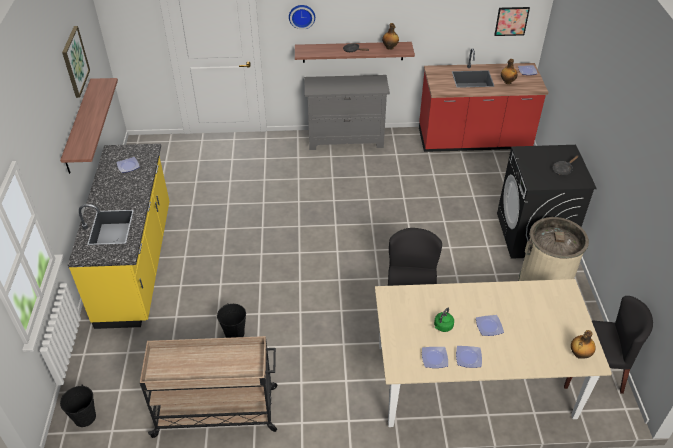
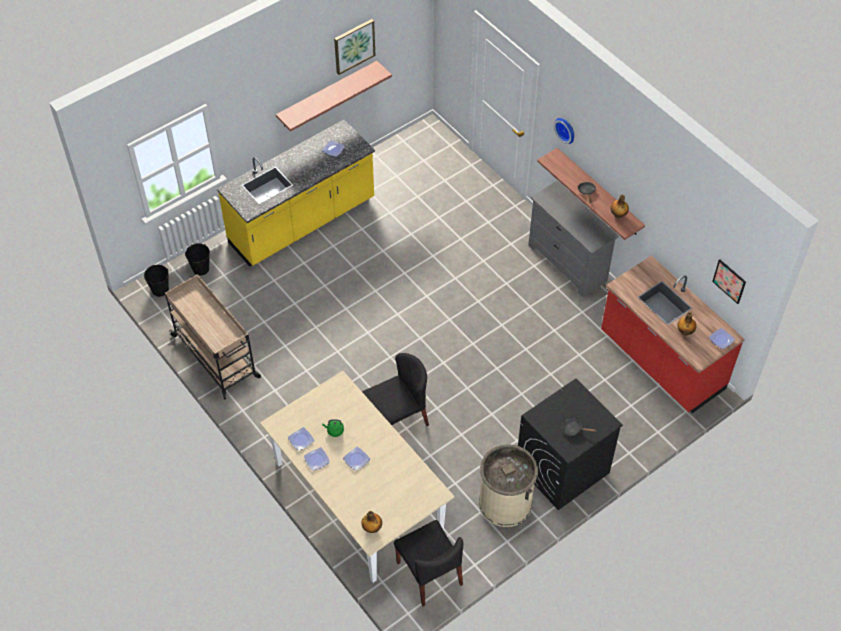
camera: 55 degrees right, 10 degrees up
black bucket [217,303,246,338] -> black bucket moved to [185,243,210,275]

